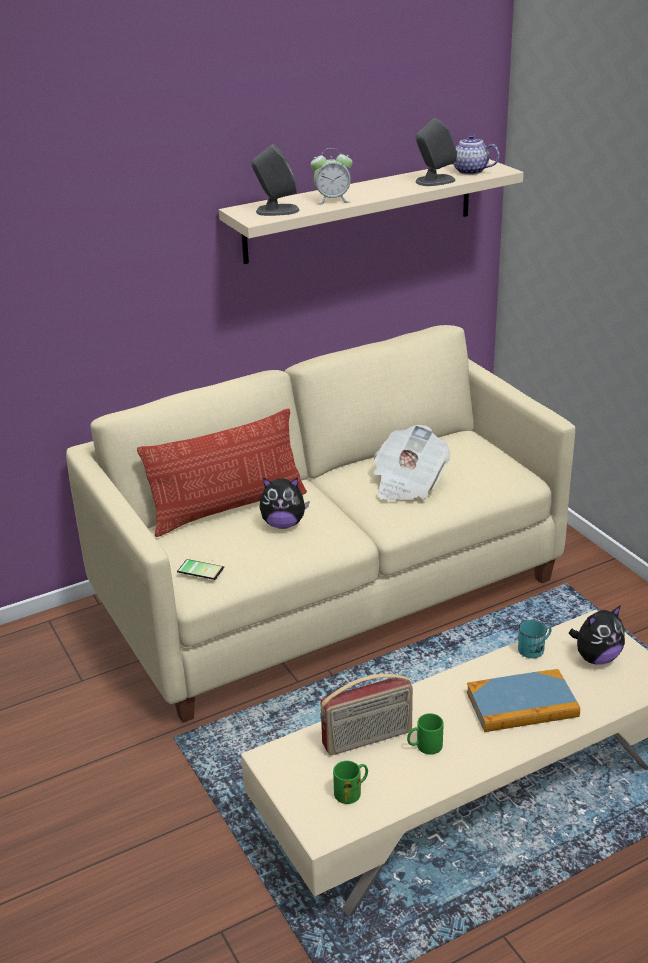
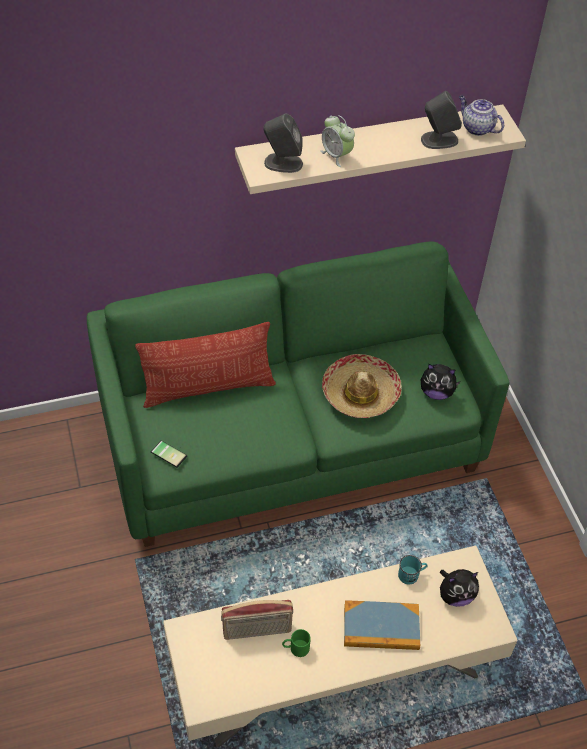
camera: 10 degrees right, 20 degrees up
beige sofa [66,325,575,723] -> green sofa [87,242,510,547]
plush toy [259,477,310,529] -> plush toy moved to [421,364,461,400]
alarm clock [311,148,353,205] -> alarm clock turned 45 degrees clockwise [320,115,355,167]
green mug [333,761,368,804] -> none
newspaper [374,425,451,501] -> hat [322,354,402,418]

